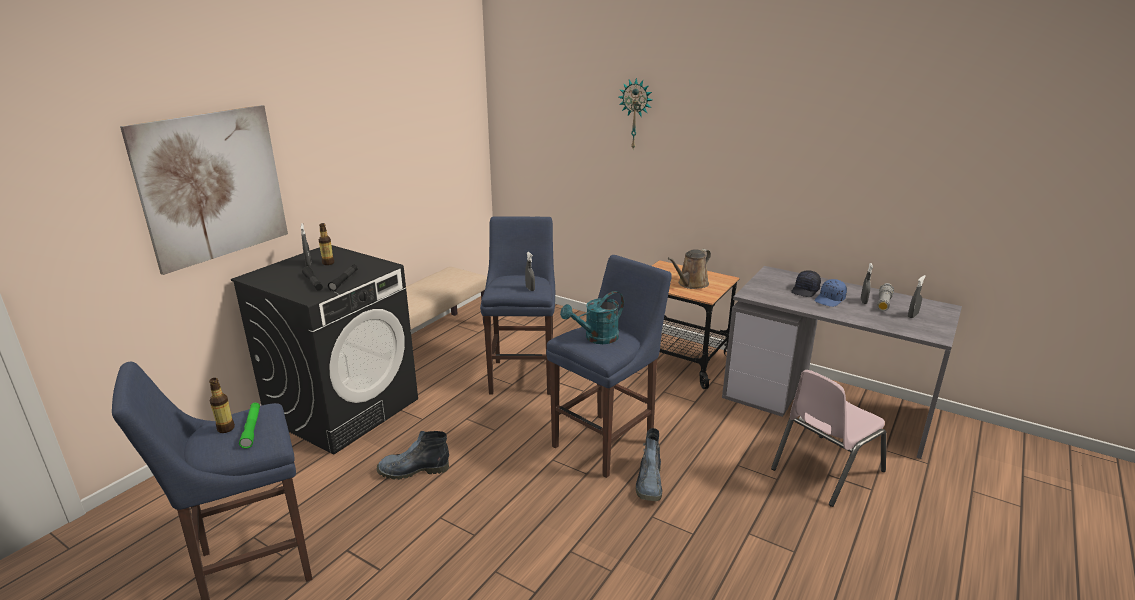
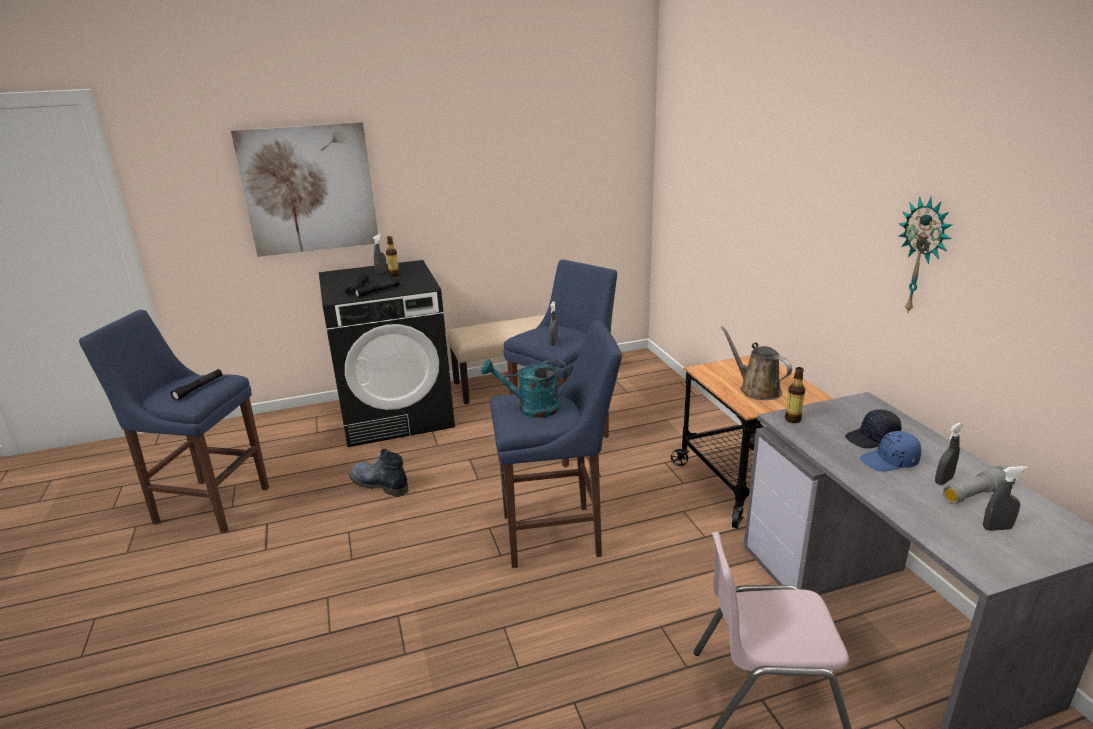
camera: 40 degrees right, 0 degrees up
bottle [209,378,235,433] -> bottle moved to [785,367,805,423]
green flashlight [239,403,260,449] -> black flashlight [171,369,222,400]
wall clock [619,78,652,149] -> wall clock moved to [899,196,952,314]
boot [636,428,662,501] -> none
brown watering can [668,249,711,289] -> brown watering can turned 60 degrees clockwise [721,326,792,400]

